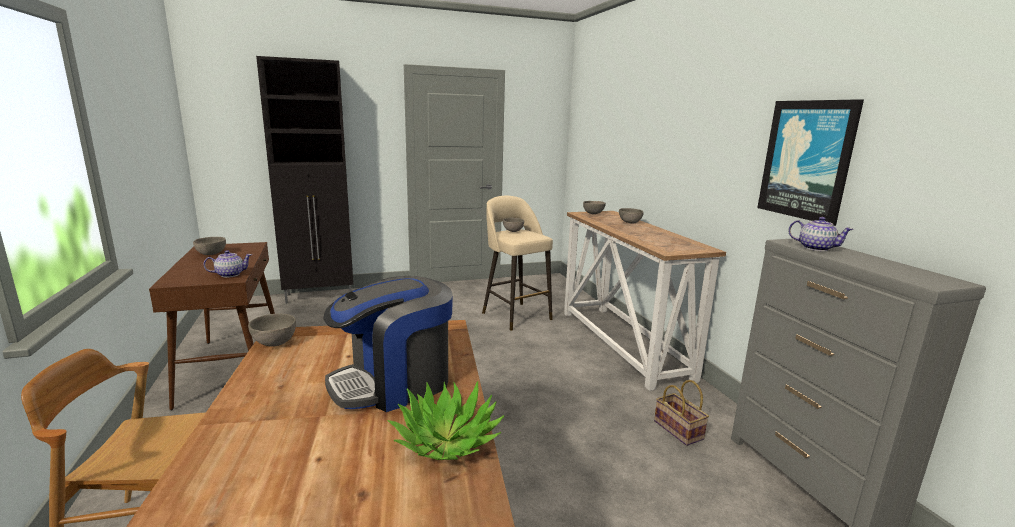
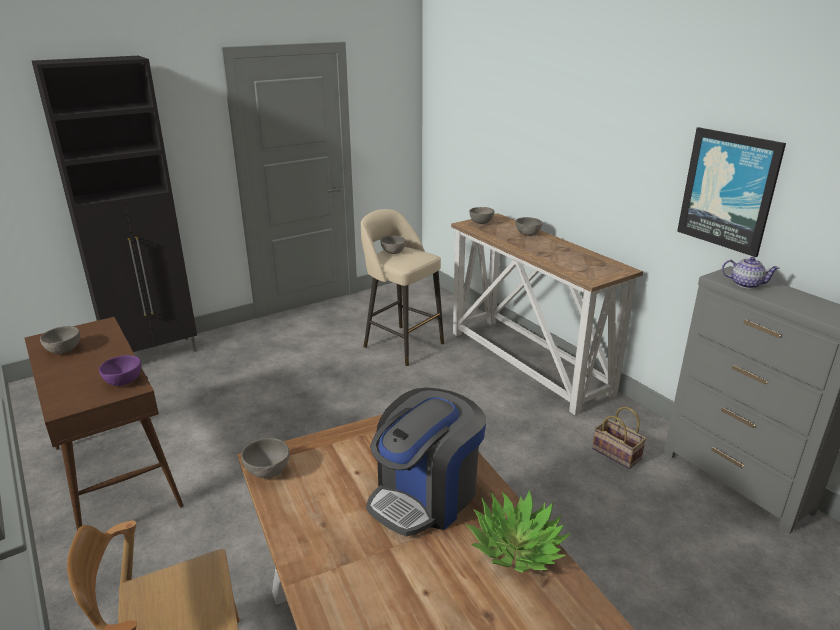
camera: 15 degrees left, 10 degrees up
teapot [203,250,252,278] -> purple bowl [99,355,142,386]

